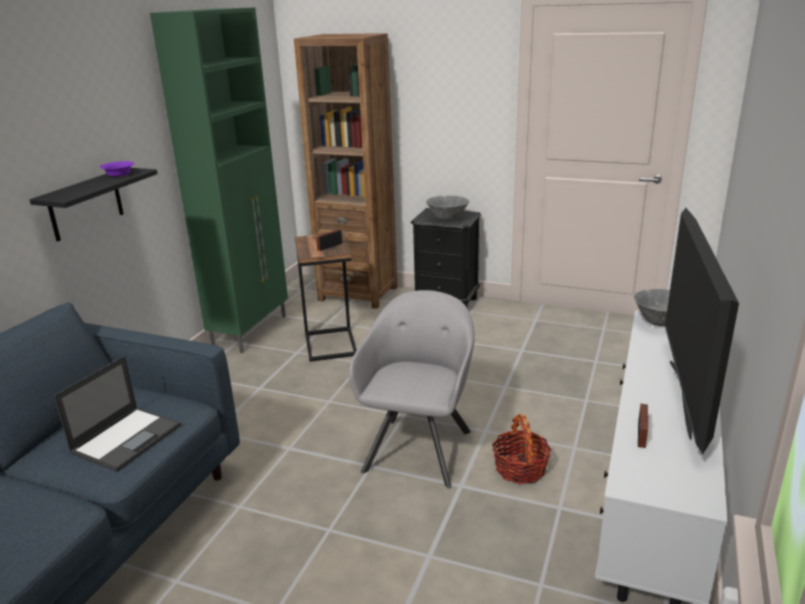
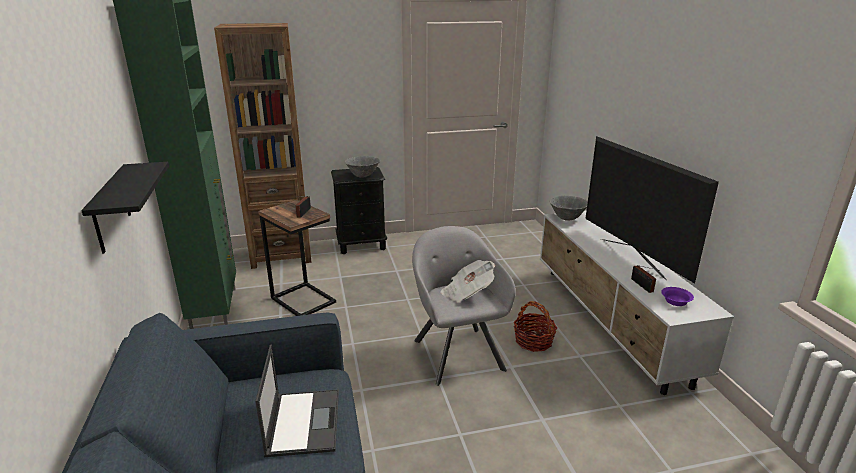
camera: 35 degrees left, 0 degrees up
purple bowl [100,161,134,177] -> purple bowl moved to [661,287,694,306]
none -> newspaper [441,260,495,303]

